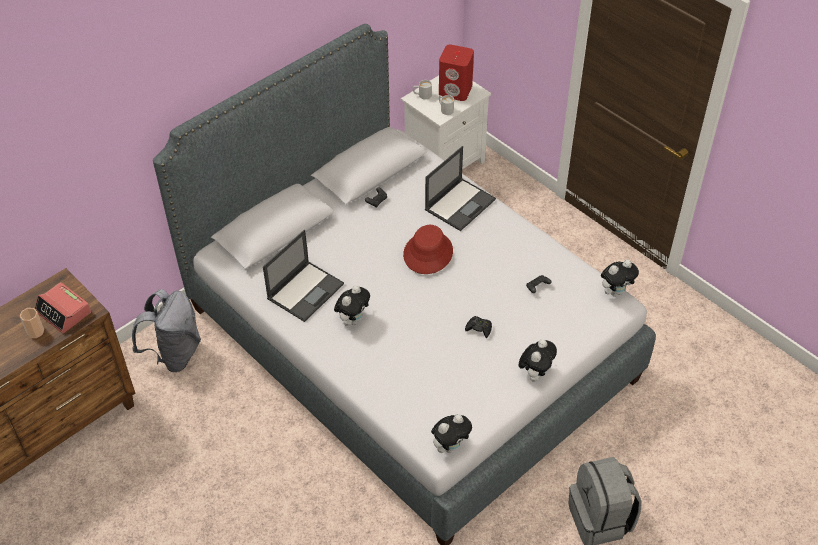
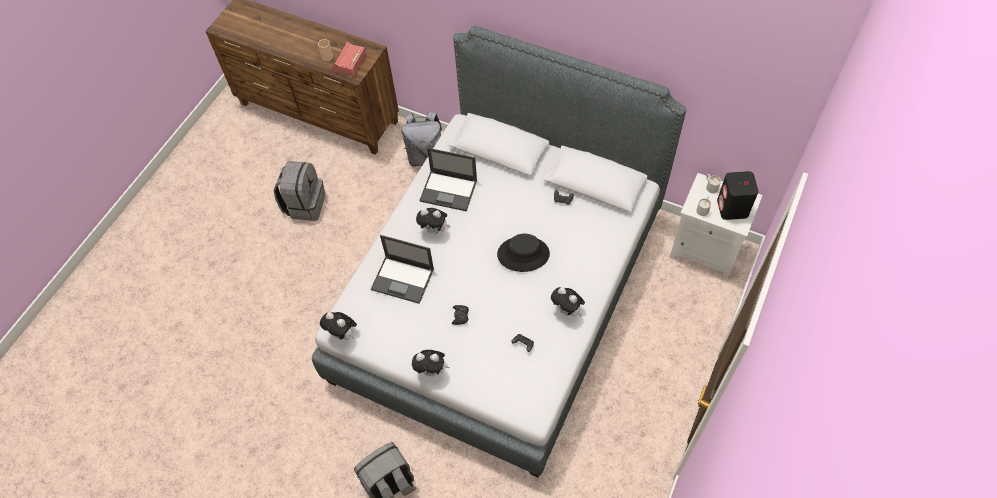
camera: 70 degrees right, 10 degrees up
red hat [403,225,453,274] -> black hat [497,234,550,272]
laptop [425,146,496,231] -> laptop moved to [371,235,434,304]
red speaker [439,45,474,101] -> black speaker [717,171,759,220]
plush toy [601,260,639,297] -> plush toy moved to [551,287,585,317]
none -> grey backpack [273,161,326,221]

